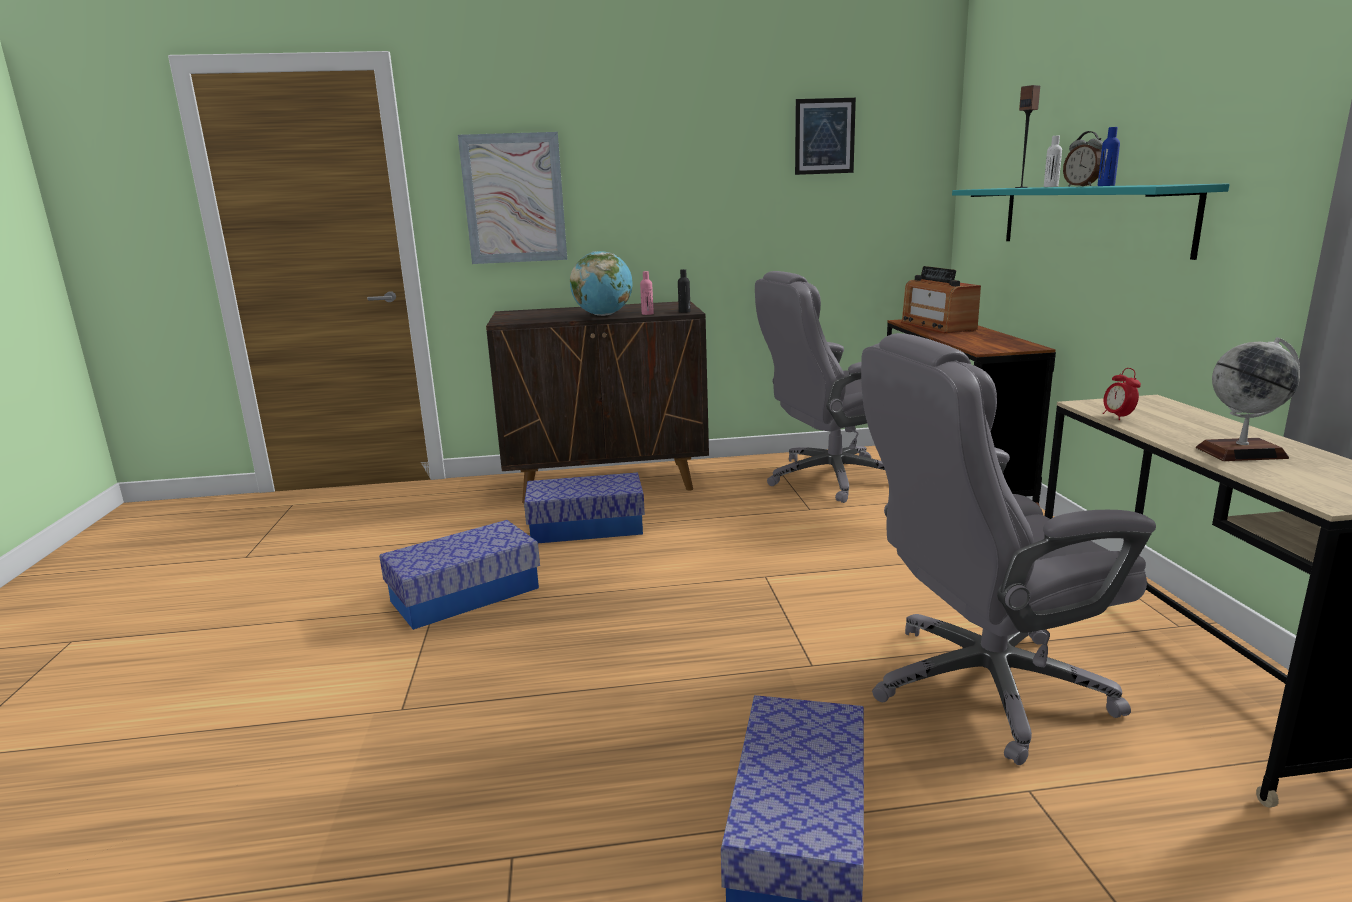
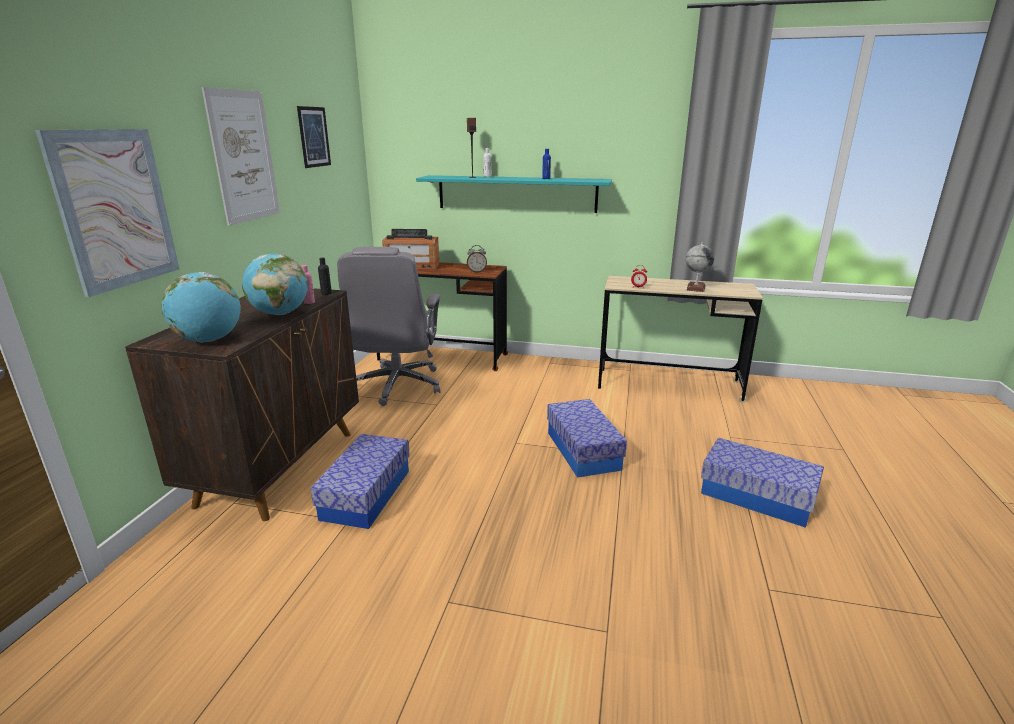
camera: 70 degrees left, 5 degrees up
storage box [379,520,540,630] -> storage box moved to [547,399,627,478]
grey office chair [861,333,1156,765] -> none
alarm clock [1063,131,1103,187] -> alarm clock moved to [467,245,487,273]
none -> globe [161,272,241,342]
none -> picture [202,87,280,226]

